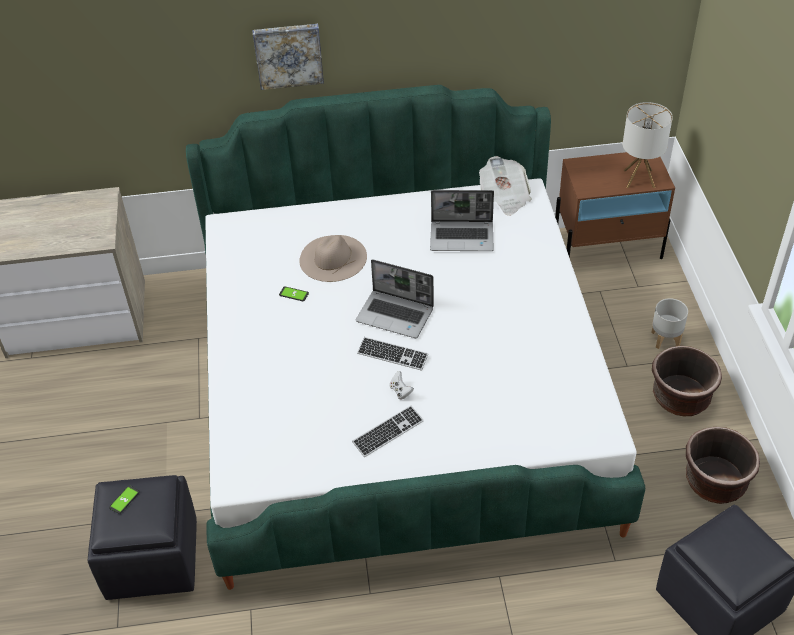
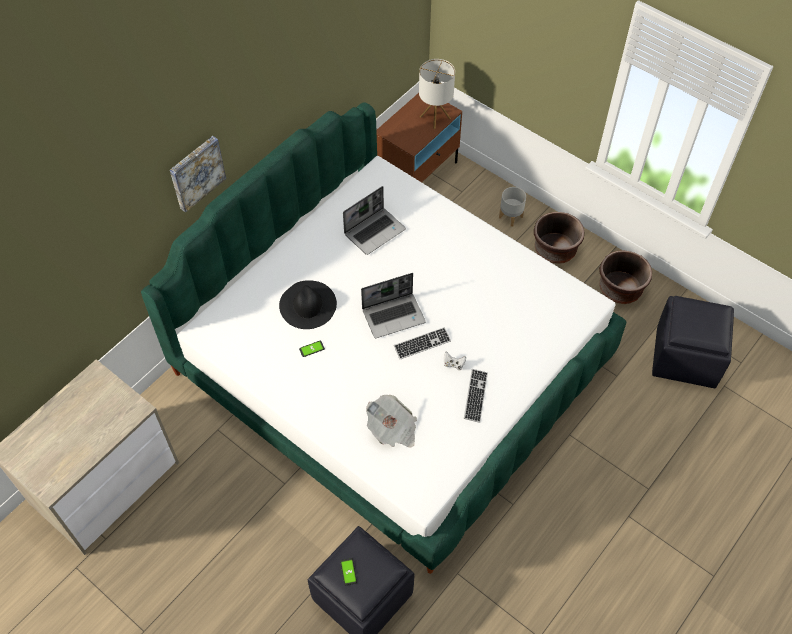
camera: 45 degrees left, 10 degrees up
beige hat [299,235,367,282] -> black hat [279,280,337,329]
newspaper [479,156,532,216] -> newspaper moved to [366,395,417,448]

